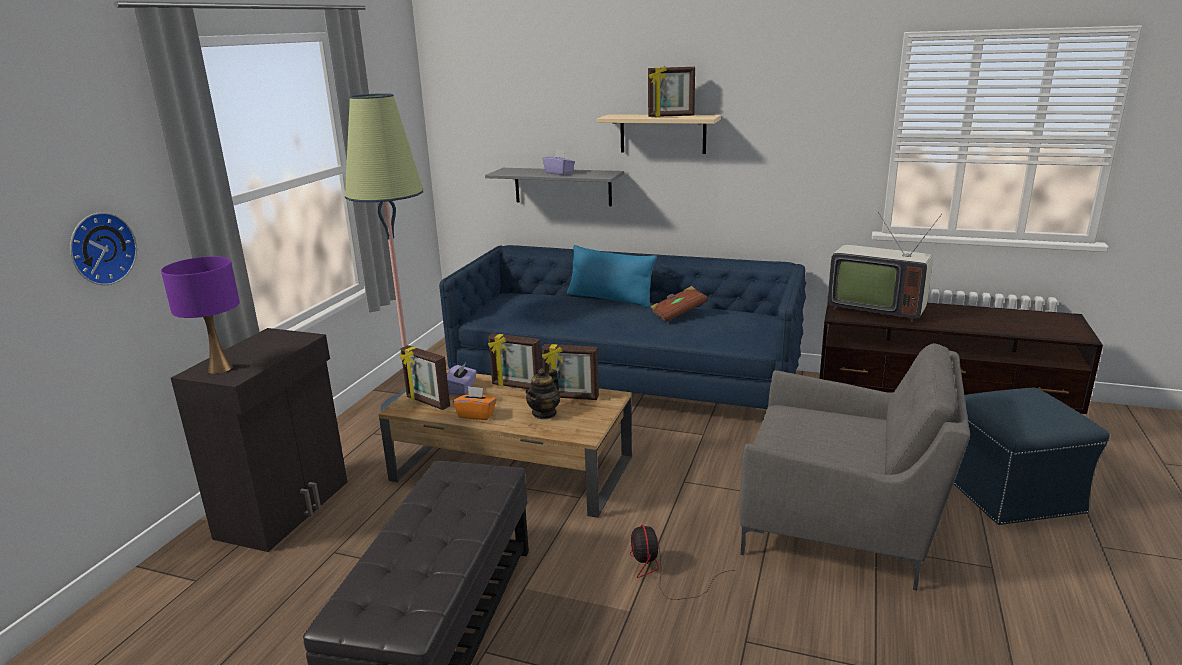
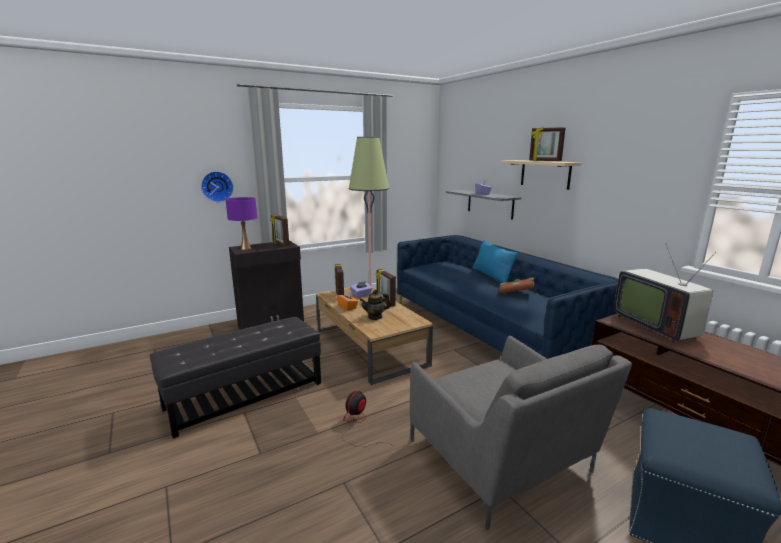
camera: 40 degrees right, 5 degrees down
picture frame [542,344,599,400] -> picture frame moved to [271,215,289,247]

